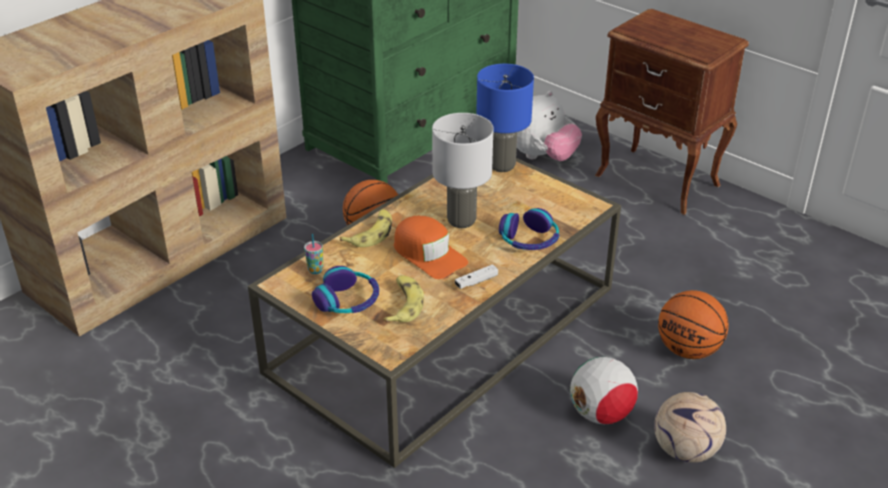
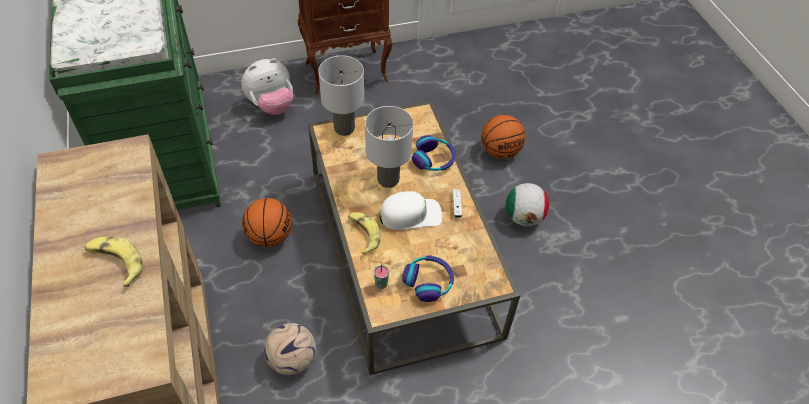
camera: 60 degrees left, 15 degrees up
banana [383,275,424,323] -> banana moved to [85,237,143,287]
orange cap [394,216,468,279] -> white cap [379,191,442,230]
blue table lamp [476,64,534,172] -> white table lamp [318,55,364,136]
plush toy [517,91,582,161] -> plush toy turned 75 degrees clockwise [241,58,293,115]
football [654,392,726,463] -> football moved to [264,323,316,375]

